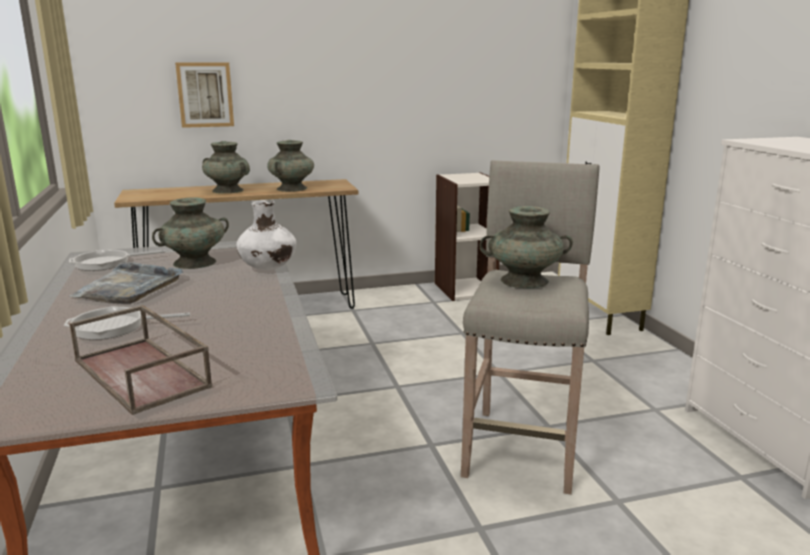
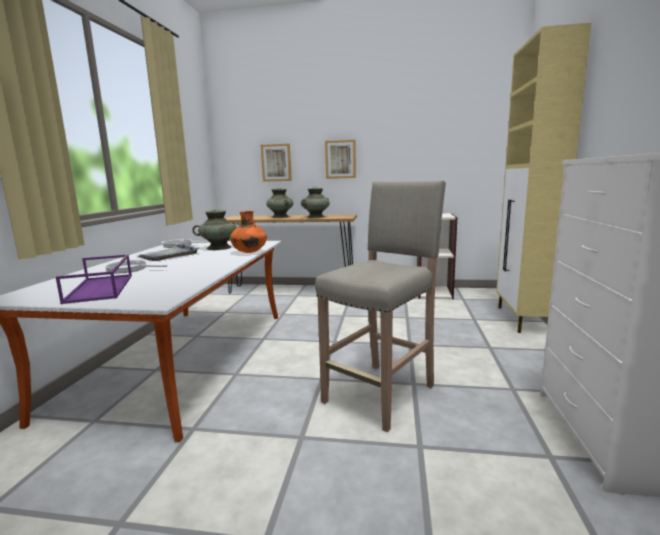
camera: 25 degrees right, 5 degrees down
brown tray [69,305,212,415] -> purple tray [56,254,132,304]
white vase [236,200,297,270] -> orange vase [230,211,267,253]
turquoise vase [480,206,573,288] -> none
none -> picture [325,140,356,179]

